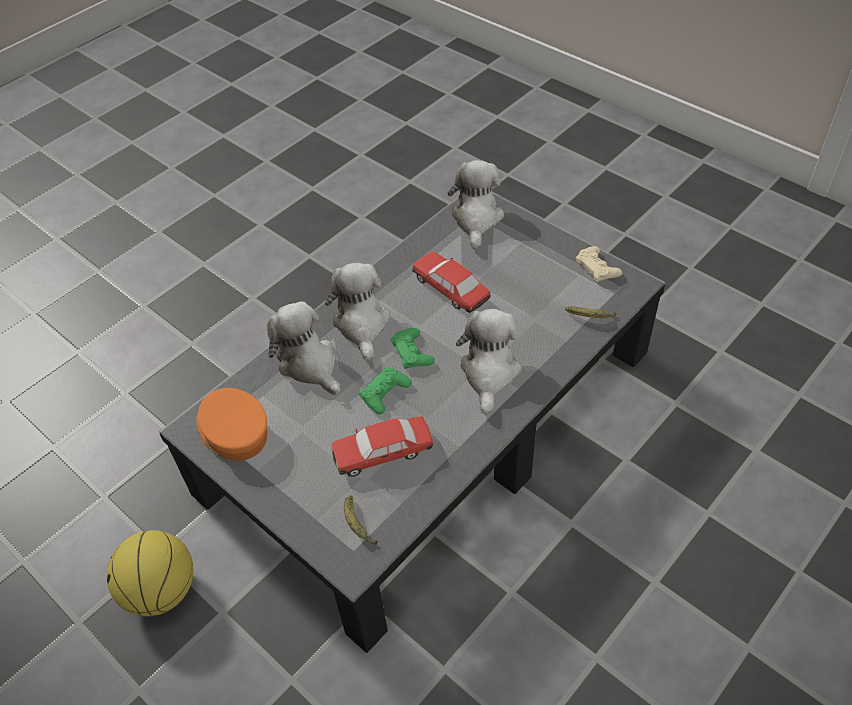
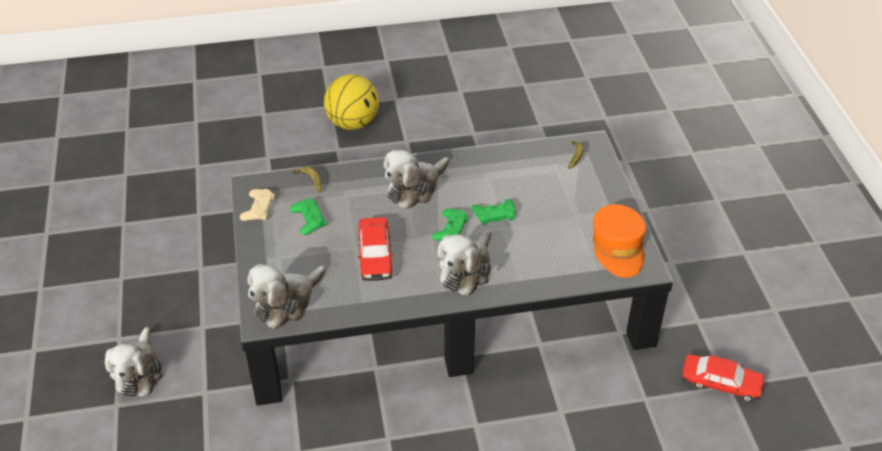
camera: 145 degrees left, 5 degrees down
basketball [107,530,193,616] -> basketball moved to [324,74,379,130]
plush toy [267,301,341,396] -> plush toy moved to [105,327,163,397]
toy car [331,416,433,477] -> toy car moved to [681,355,765,402]
none -> green game controller [290,199,326,235]

